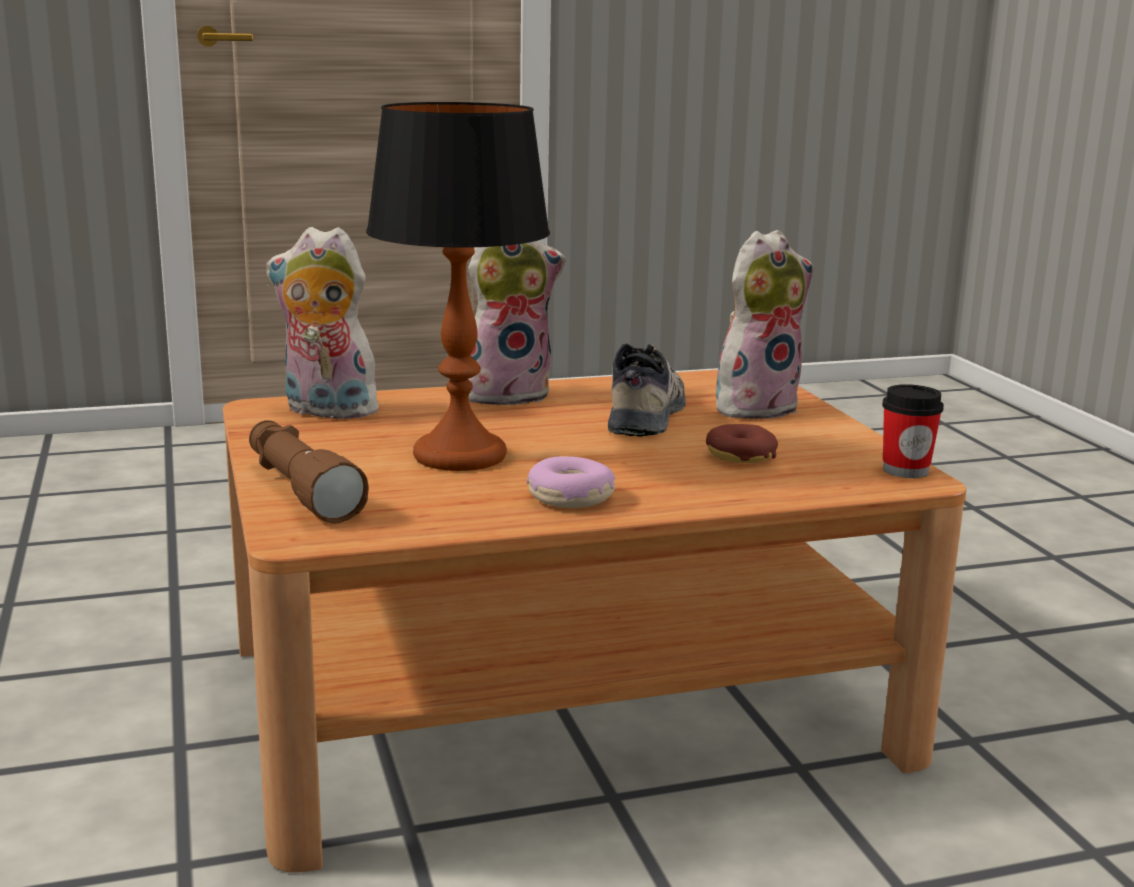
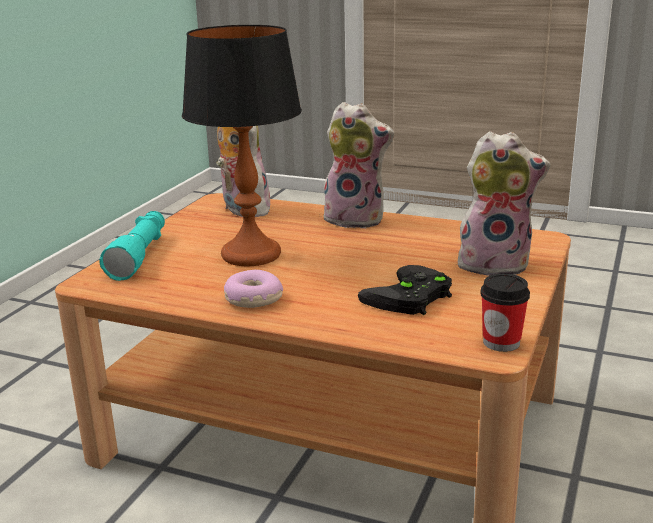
camera: 40 degrees right, 5 degrees up
brown flashlight [249,420,369,523] -> turquoise flashlight [100,211,165,281]
shoe [608,343,686,437] -> none
donut [706,424,778,463] -> black game controller [358,265,452,315]

